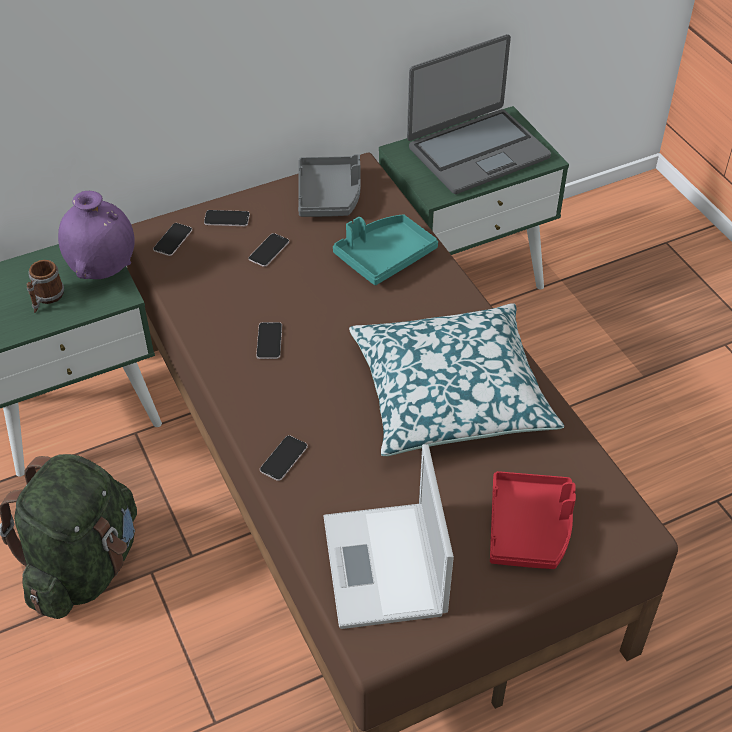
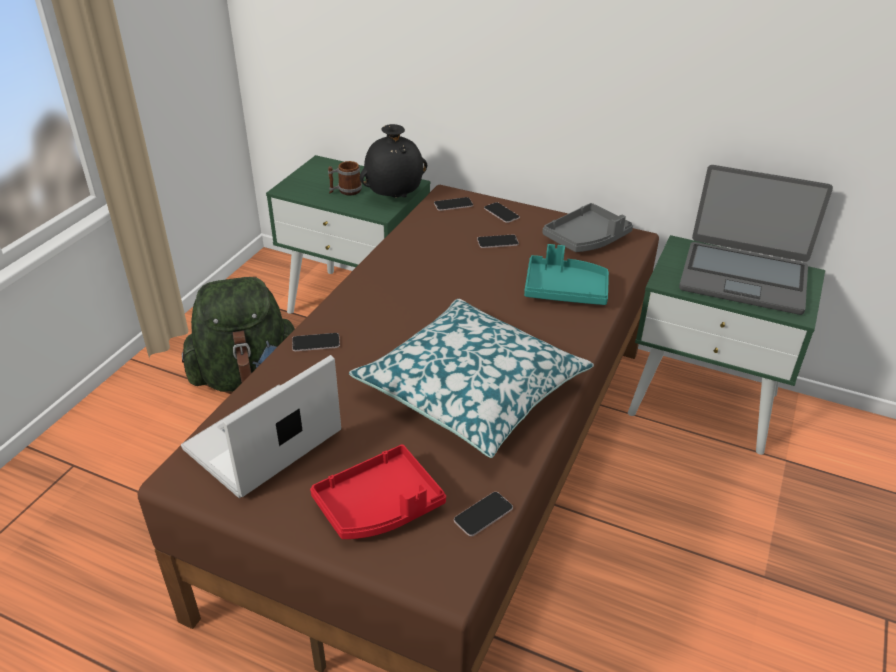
camera: 50 degrees right, 10 degrees down
purple vase [58,191,135,279] -> black vase [360,124,427,198]
phone [256,322,282,359] -> phone moved to [454,492,513,537]

